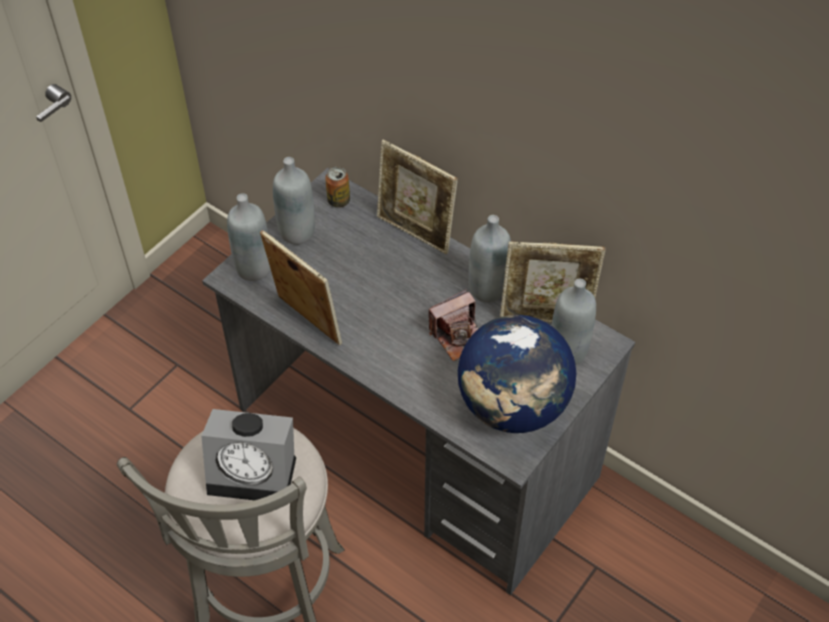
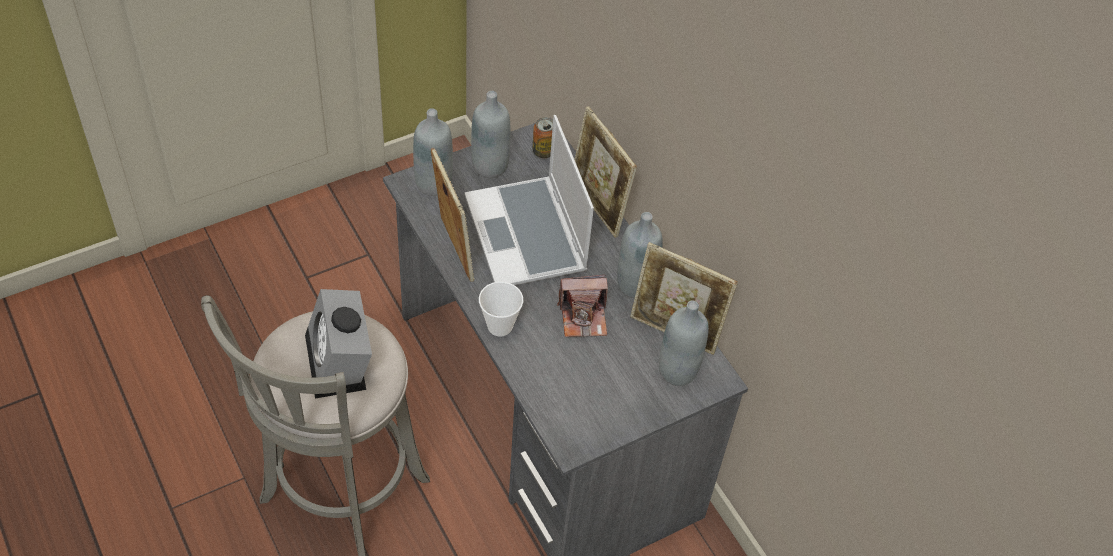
camera: 20 degrees right, 0 degrees up
alarm clock [201,409,296,500] -> alarm clock turned 45 degrees clockwise [305,289,372,399]
globe [458,315,576,433] -> none
none -> laptop [465,115,594,285]
none -> cup [479,282,523,336]

